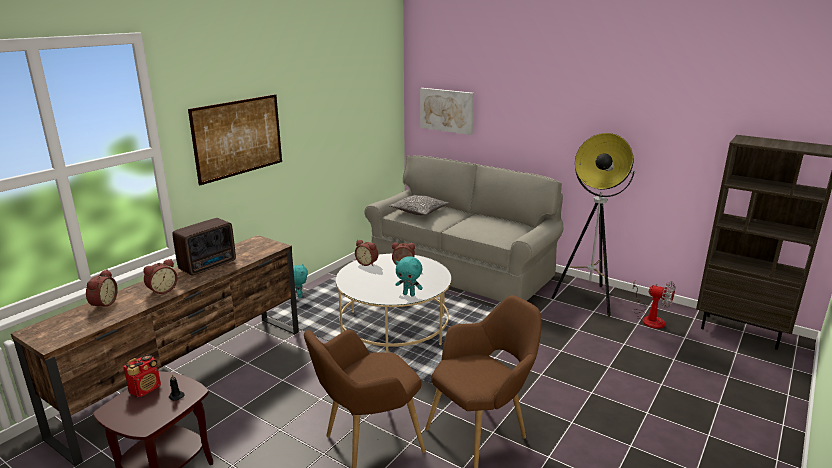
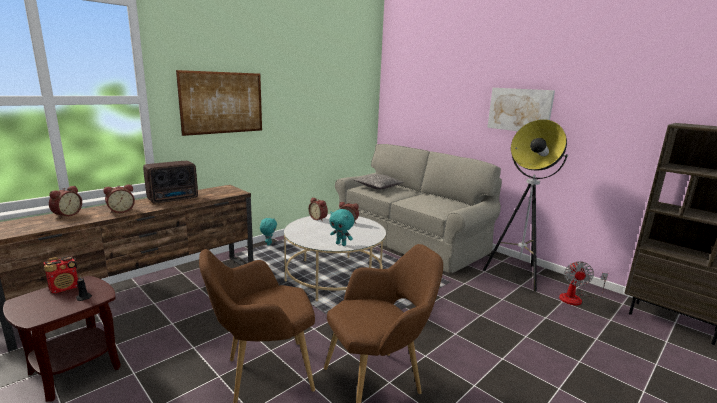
camera: 10 degrees right, 5 degrees down
picture [420,88,474,135] -> picture moved to [487,88,555,131]
fan [633,281,675,329] -> fan turned 60 degrees clockwise [559,261,608,305]

